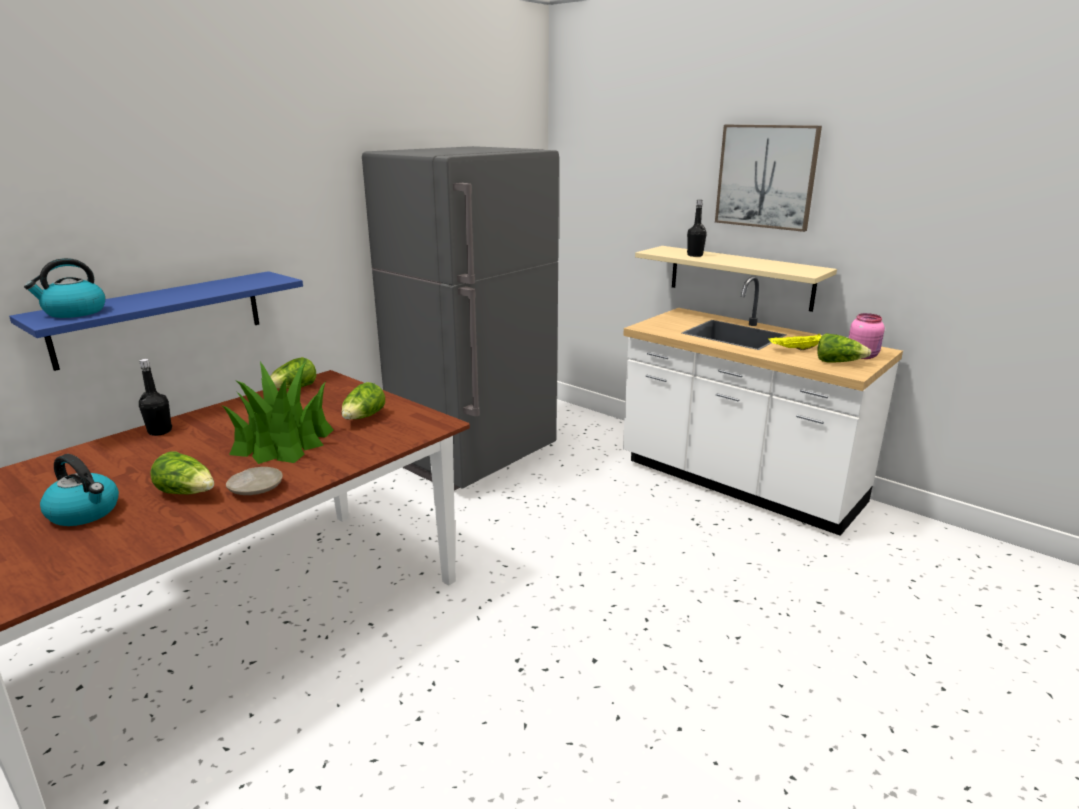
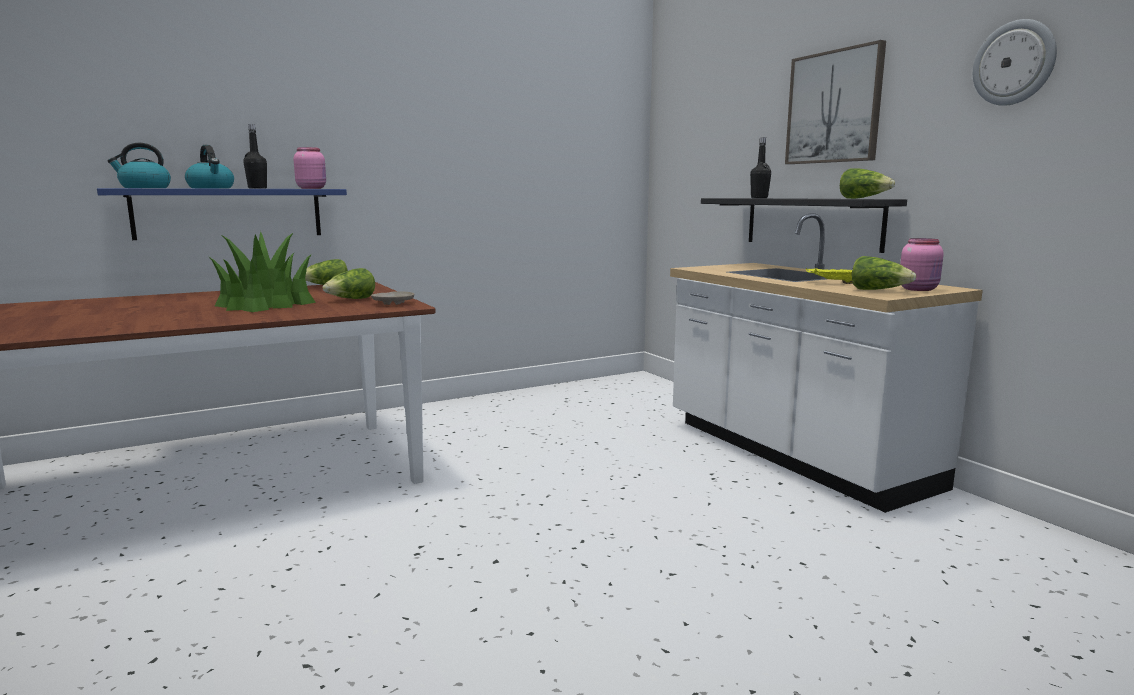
camera: 20 degrees right, 10 degrees down
kettle [40,454,119,526] -> kettle moved to [185,145,234,189]
black bottle [139,359,172,436] -> black bottle moved to [243,124,267,189]
lettuce [150,451,214,494] -> lettuce moved to [840,169,895,199]
beige plate [226,467,283,495] -> beige plate moved to [371,291,414,305]
grey fridge [362,146,559,491] -> none
beige shelf [635,246,837,312] -> black shelf [701,198,907,253]
none -> pink jar [294,147,326,189]
none -> wall clock [973,19,1057,106]

